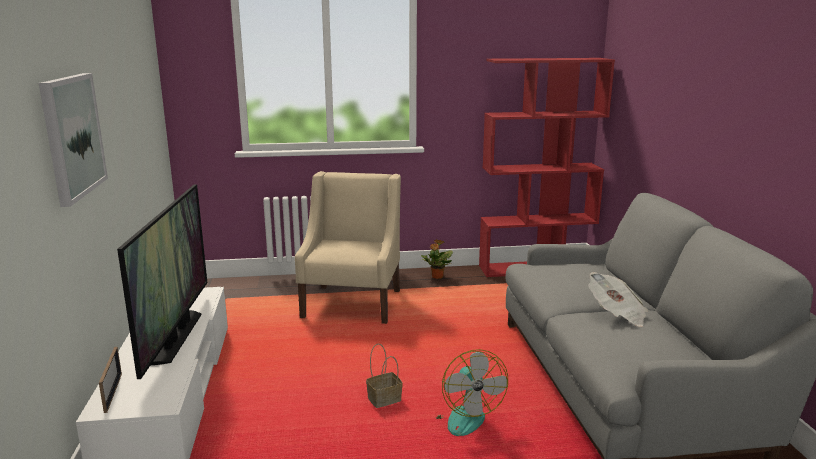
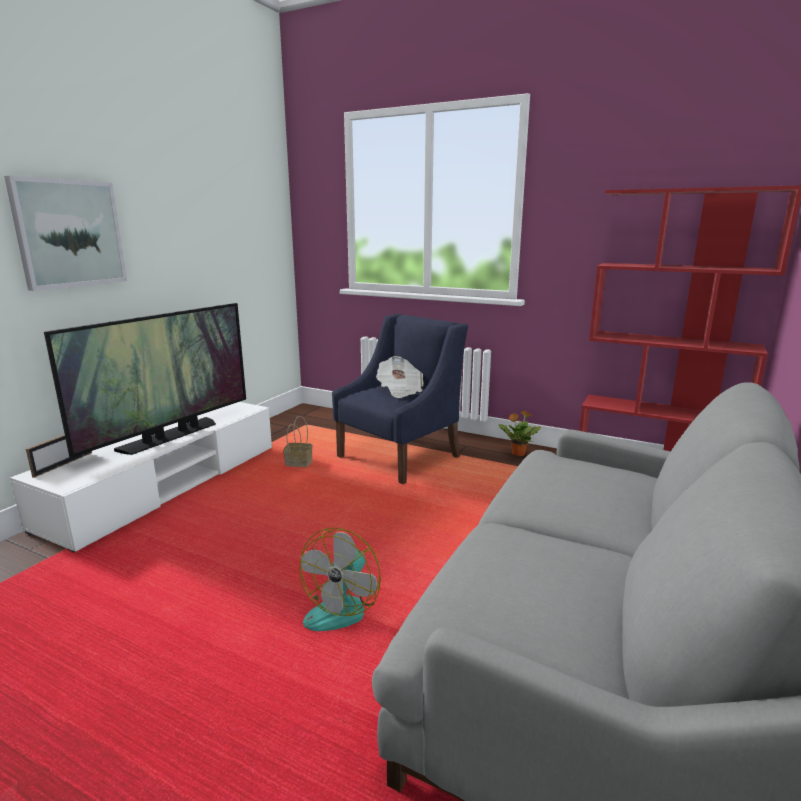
camera: 35 degrees right, 0 degrees up
beige armchair [295,171,401,324] -> blue armchair [332,314,468,484]
basket [366,344,403,408] -> basket moved to [283,416,312,467]
newspaper [588,272,648,327] -> newspaper moved to [376,356,423,398]

